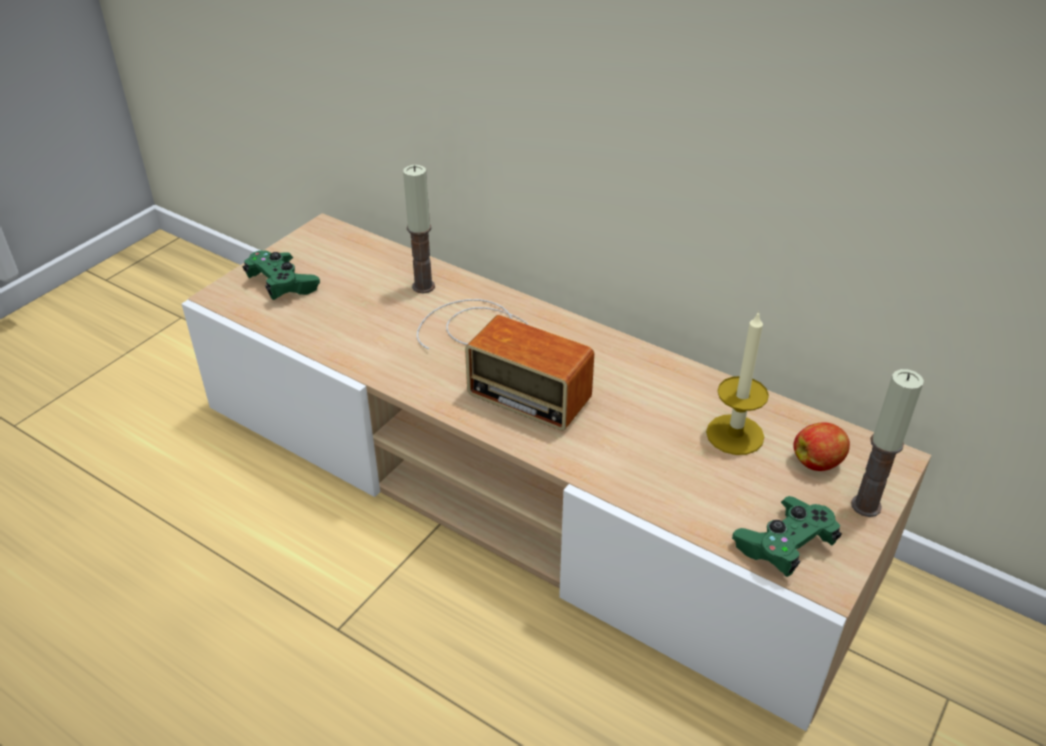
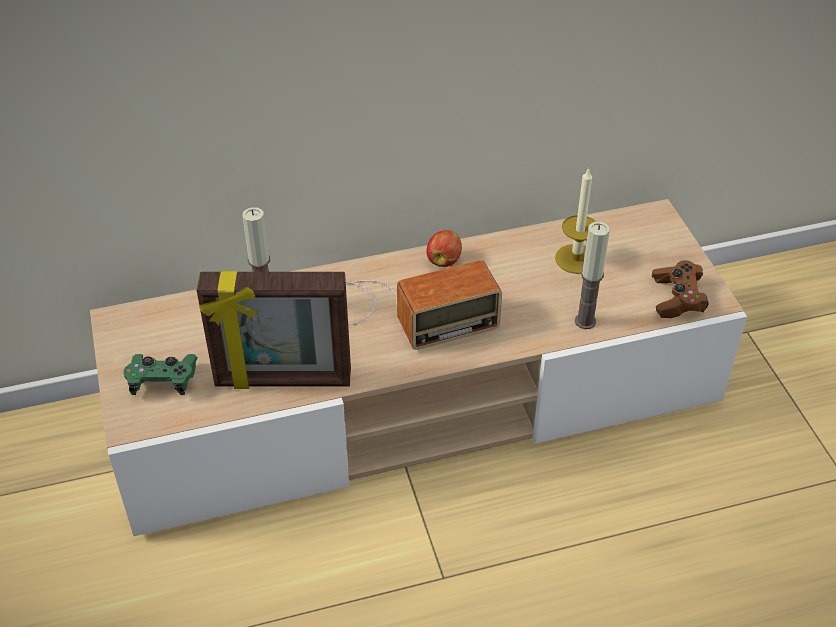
camera: 50 degrees left, 5 degrees up
green game controller [732,496,842,577] -> brown game controller [652,260,709,318]
apple [793,422,850,471] -> apple moved to [426,230,462,267]
candle [851,369,924,517] -> candle moved to [575,222,610,329]
none -> picture frame [197,271,351,389]

